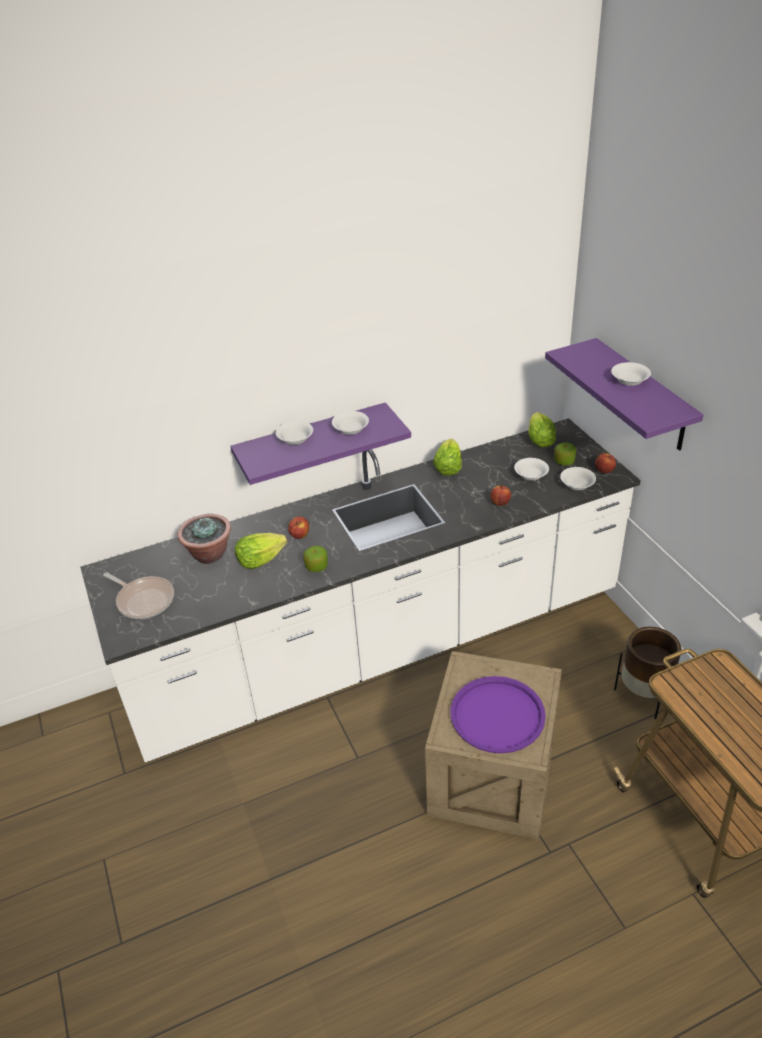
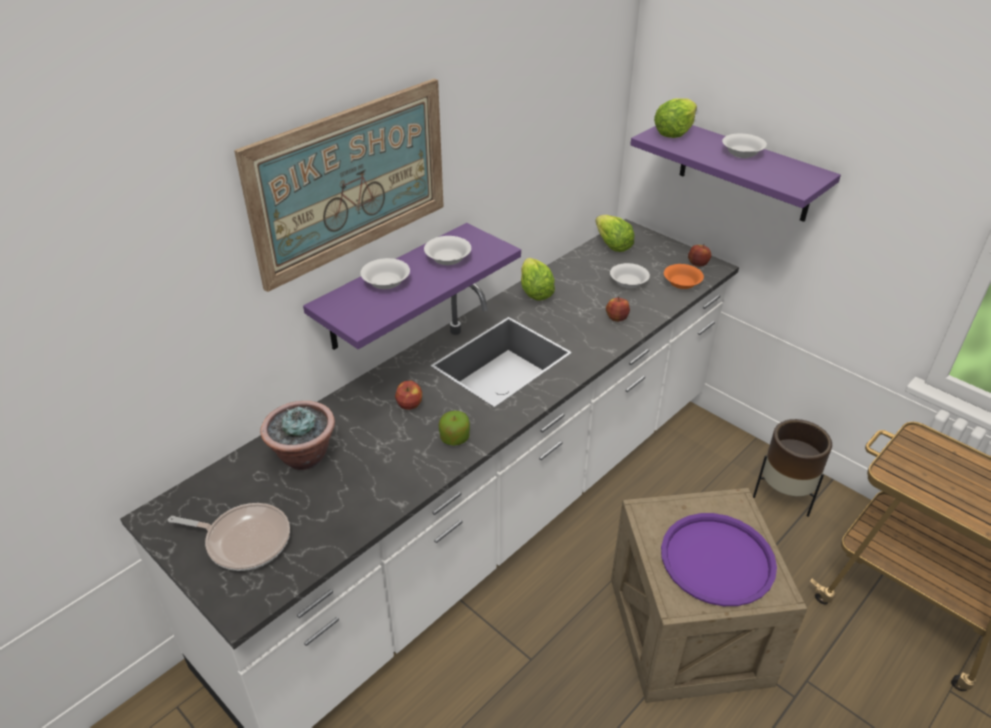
camera: 25 degrees left, 0 degrees up
lettuce [235,533,287,569] -> lettuce moved to [654,98,697,138]
apple [554,442,576,466] -> none
white bowl [560,467,596,490] -> orange bowl [664,264,704,289]
none -> picture [234,79,444,292]

